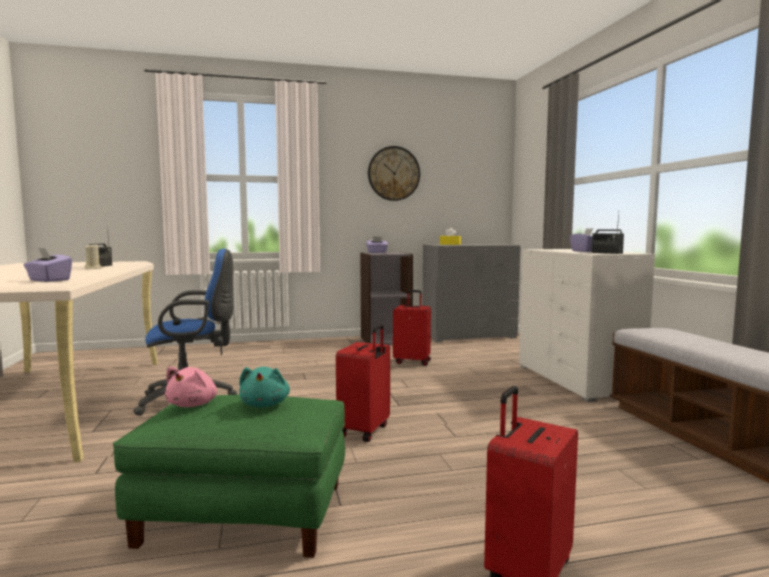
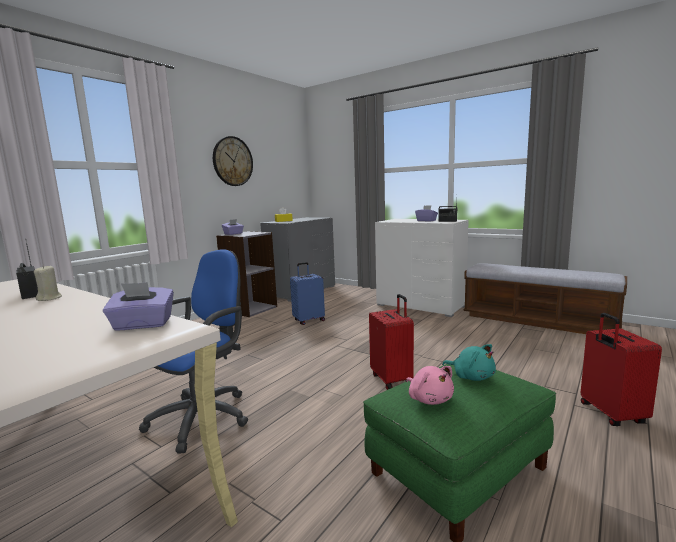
camera: 40 degrees left, 5 degrees up
red suitcase [393,290,431,366] -> blue suitcase [290,262,325,325]

